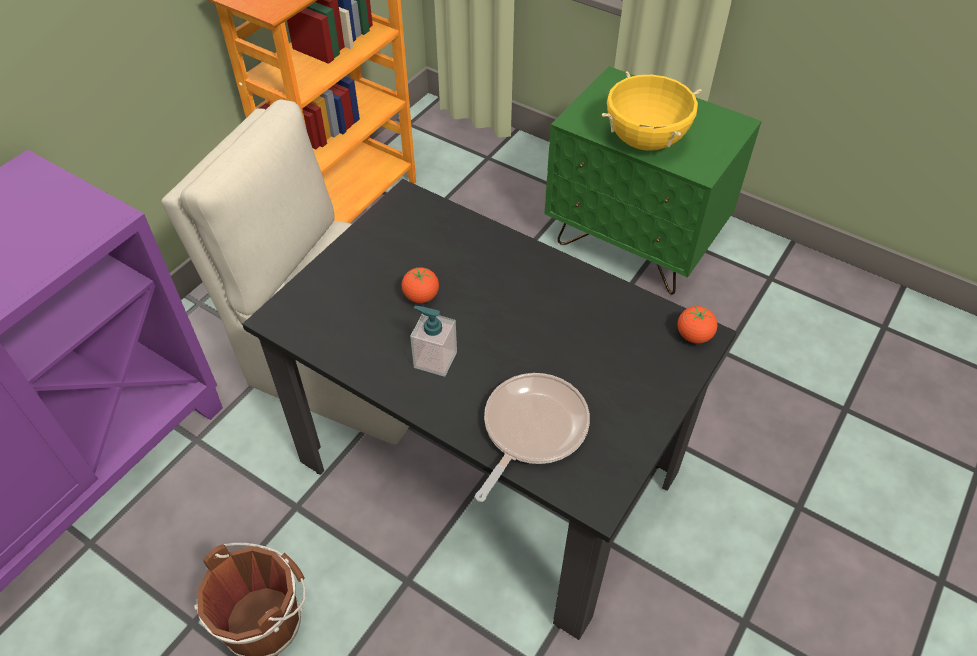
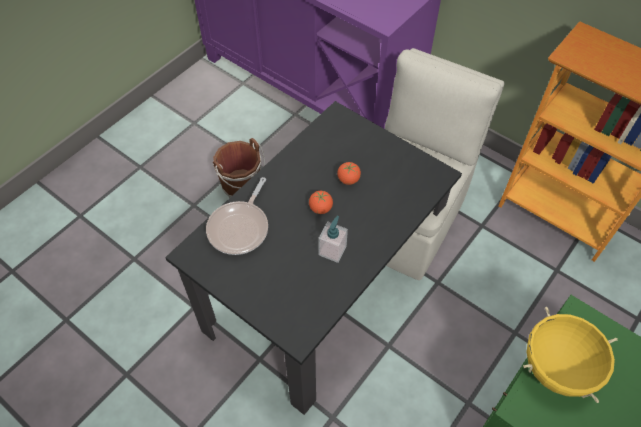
camera: 95 degrees right, 5 degrees up
soap dispenser [410,306,457,377] -> soap dispenser moved to [318,216,348,263]
frying pan [475,373,590,502] -> frying pan turned 75 degrees clockwise [206,177,268,255]
tomato [678,306,717,344] -> tomato moved to [309,191,333,214]

